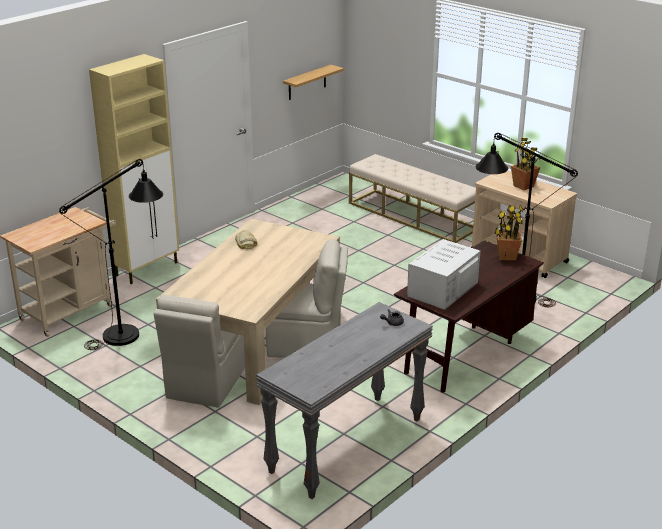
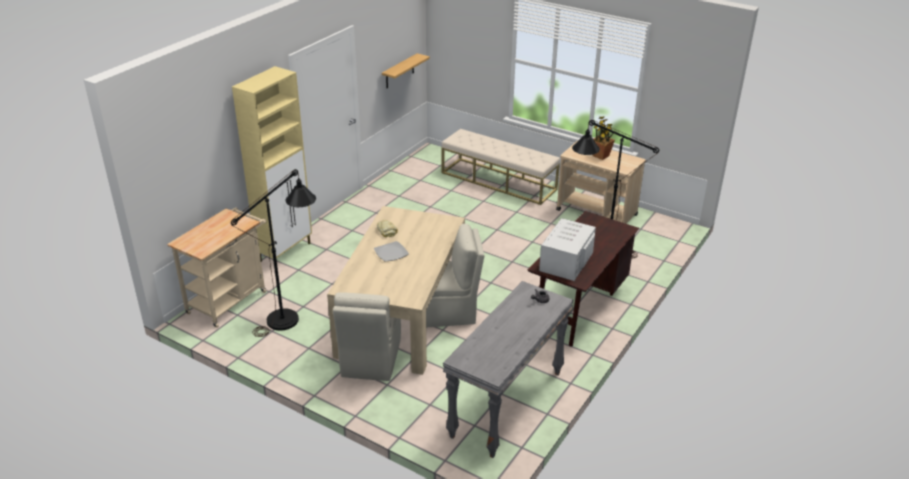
camera: 10 degrees left, 5 degrees up
potted plant [494,205,524,261] -> none
none -> plate [374,241,409,262]

